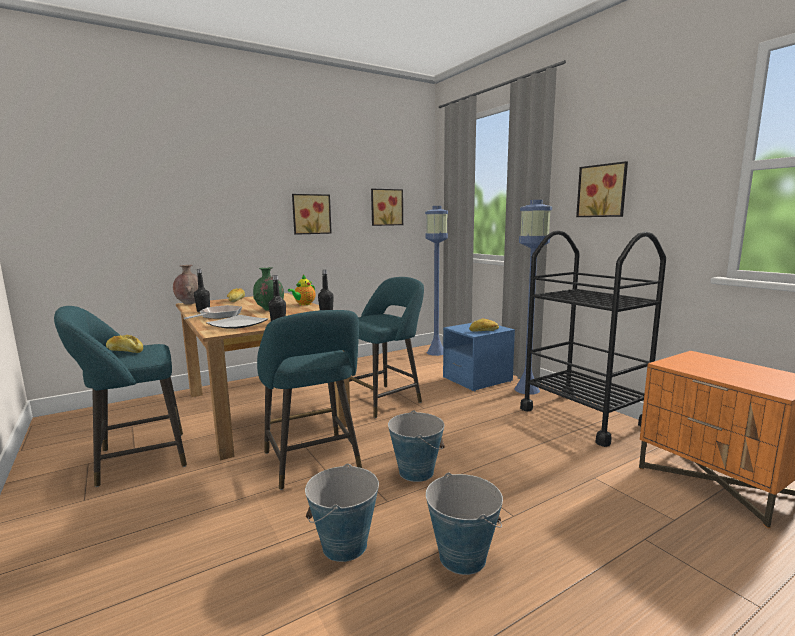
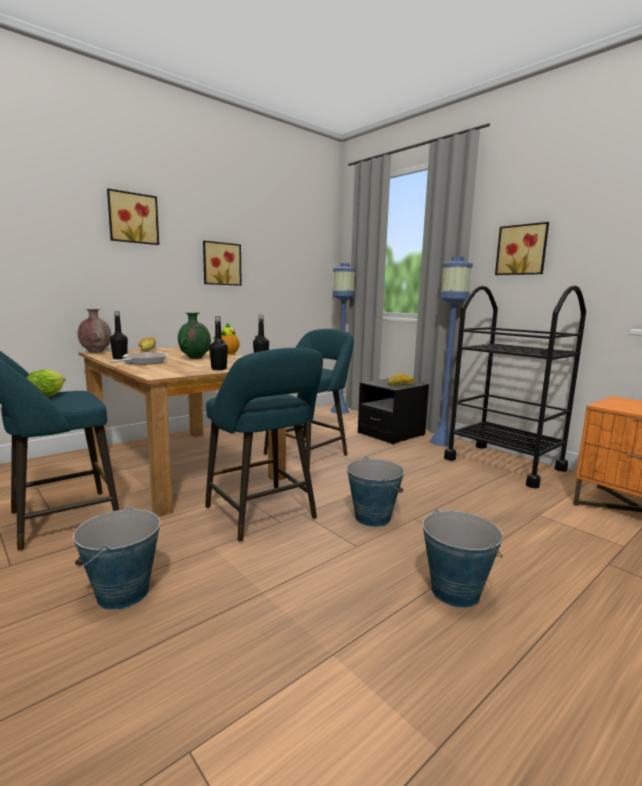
camera: 10 degrees left, 0 degrees up
bread [106,335,143,353] -> lettuce [27,369,66,397]
plate [206,315,268,329] -> none
bucket [305,464,379,562] -> bucket moved to [73,506,160,610]
picture [371,189,403,226] -> picture moved to [107,189,159,245]
blue nightstand [443,323,515,391] -> black nightstand [358,378,429,445]

